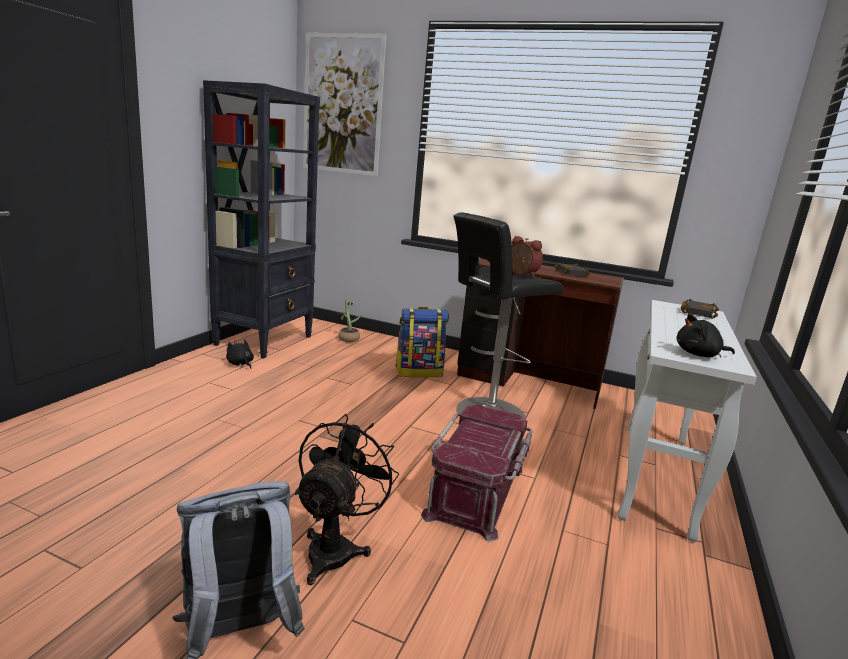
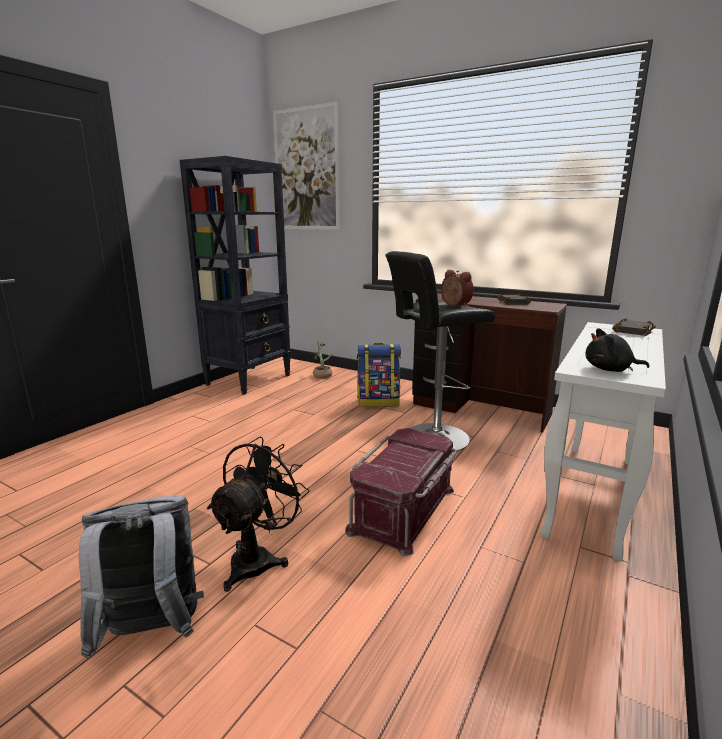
camera: 10 degrees right, 0 degrees up
black plush toy [226,339,254,369] -> none

